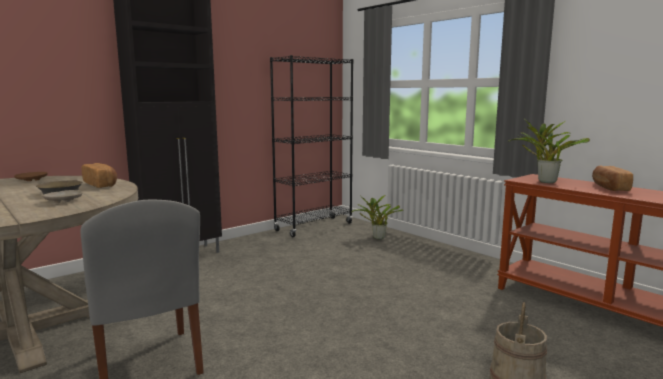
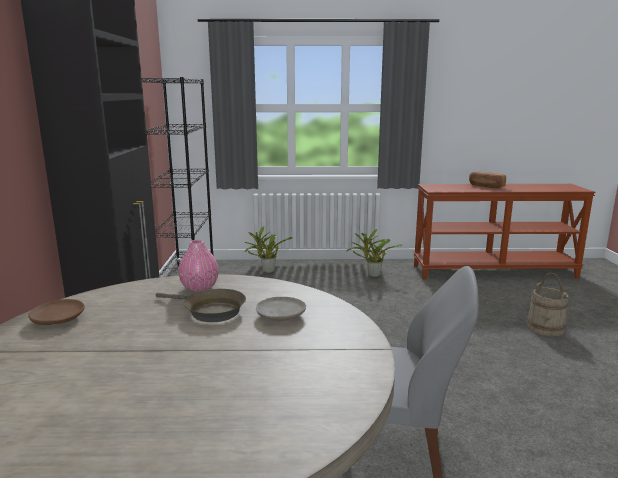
camera: 50 degrees left, 5 degrees up
bread [82,163,117,188] -> pink vase [178,240,219,292]
potted plant [508,118,590,183] -> potted plant moved to [346,229,403,277]

